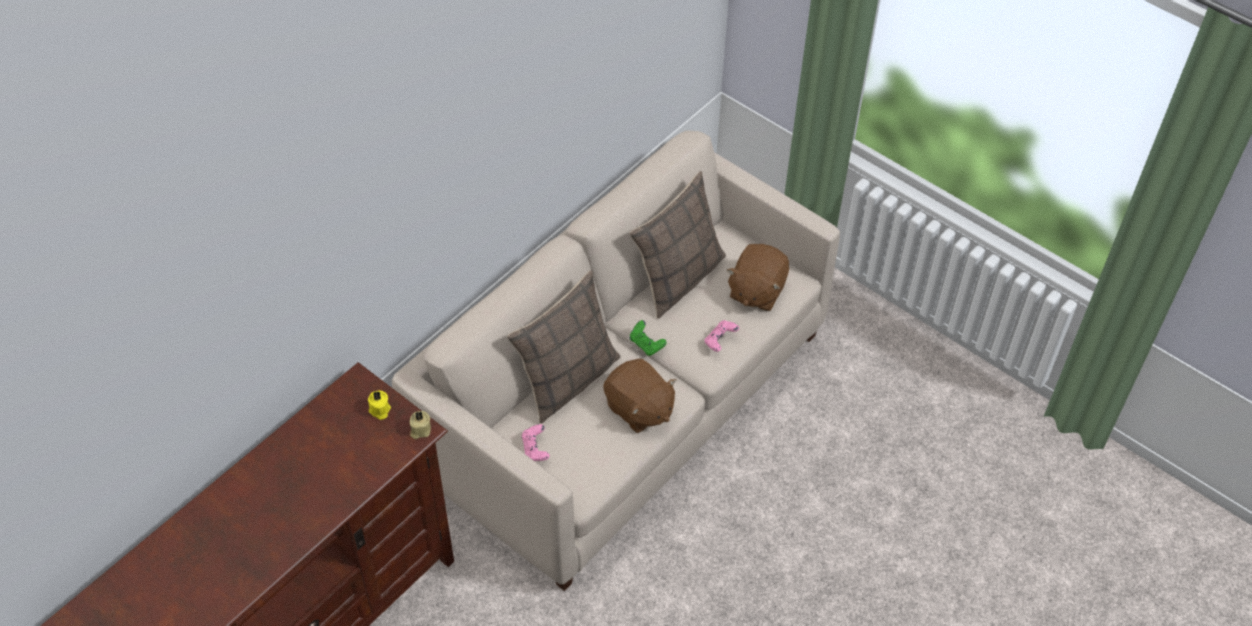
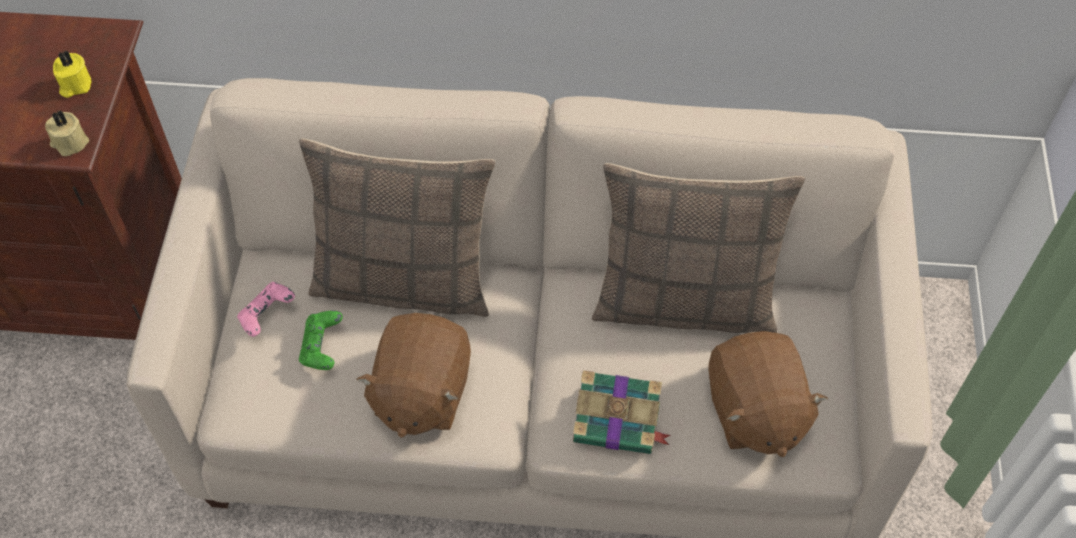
camera: 55 degrees right, 5 degrees up
green game controller [629,320,667,356] -> green game controller moved to [299,311,343,370]
pink game controller [704,320,739,352] -> book [573,370,670,454]
brown plush toy [727,244,789,311] -> brown plush toy turned 90 degrees counterclockwise [709,331,828,457]

